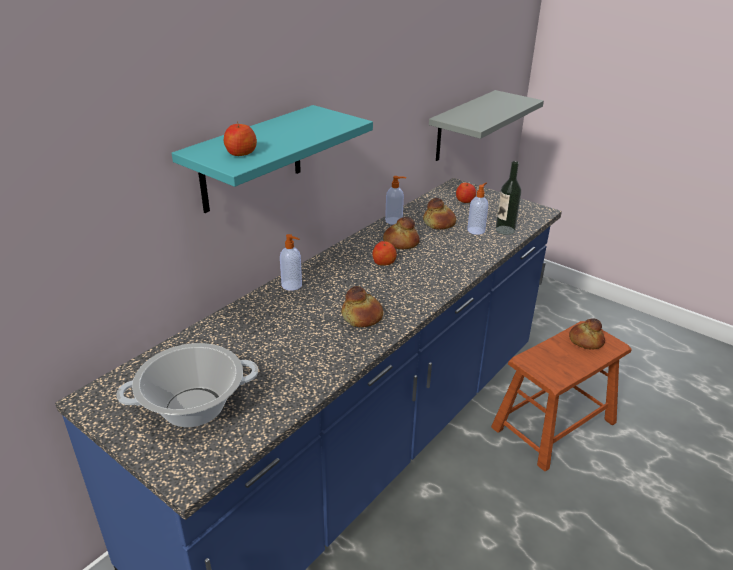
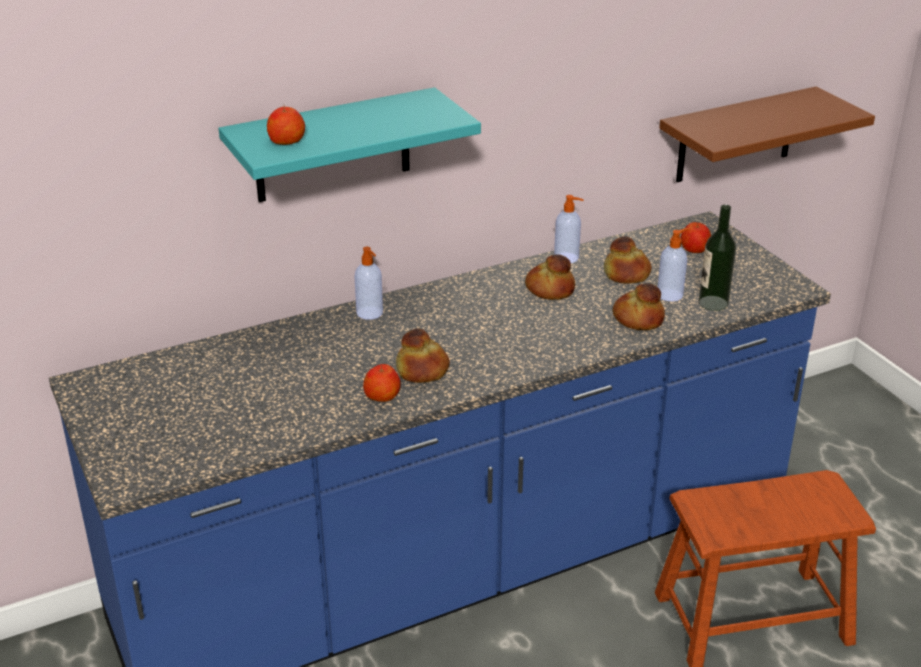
camera: 25 degrees right, 0 degrees up
cooking pot [116,343,258,427] -> none
apple [373,241,397,266] -> apple moved to [363,364,401,402]
grey shelf [429,90,544,161] -> brown shelf [659,86,875,182]
bread [569,318,605,350] -> bread moved to [613,283,665,330]

